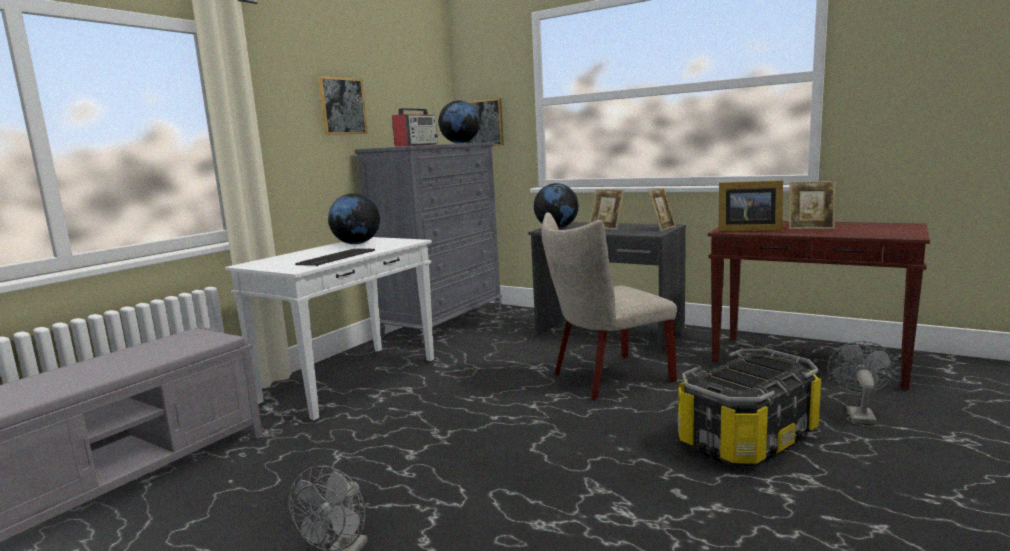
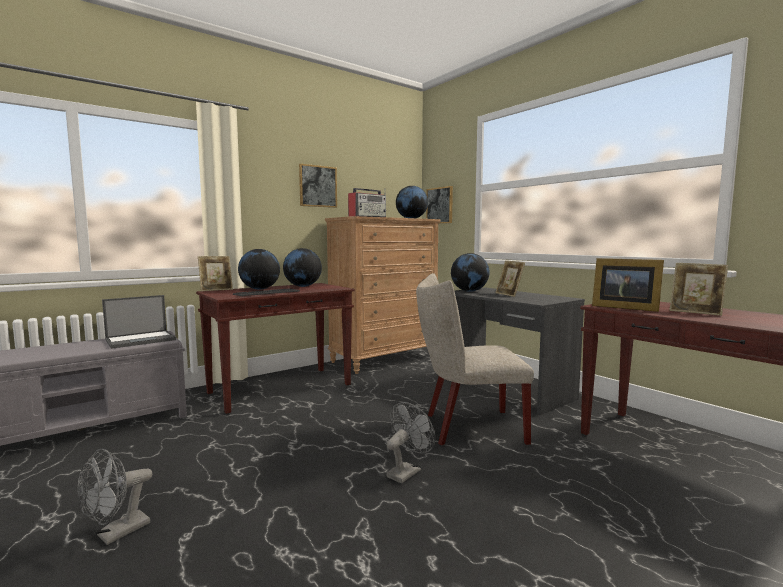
camera: 20 degrees right, 5 degrees down
white console table [225,237,434,421] -> brown console table [196,283,355,414]
grey dresser [354,142,502,347] -> brown dresser [325,216,441,374]
picture frame [648,188,676,232] -> picture frame moved to [198,256,233,291]
storage box [678,349,821,466] -> none
grey fan [828,341,896,425] -> grey fan moved to [386,402,435,483]
none -> laptop [102,295,176,349]
none -> globe [238,249,280,289]

